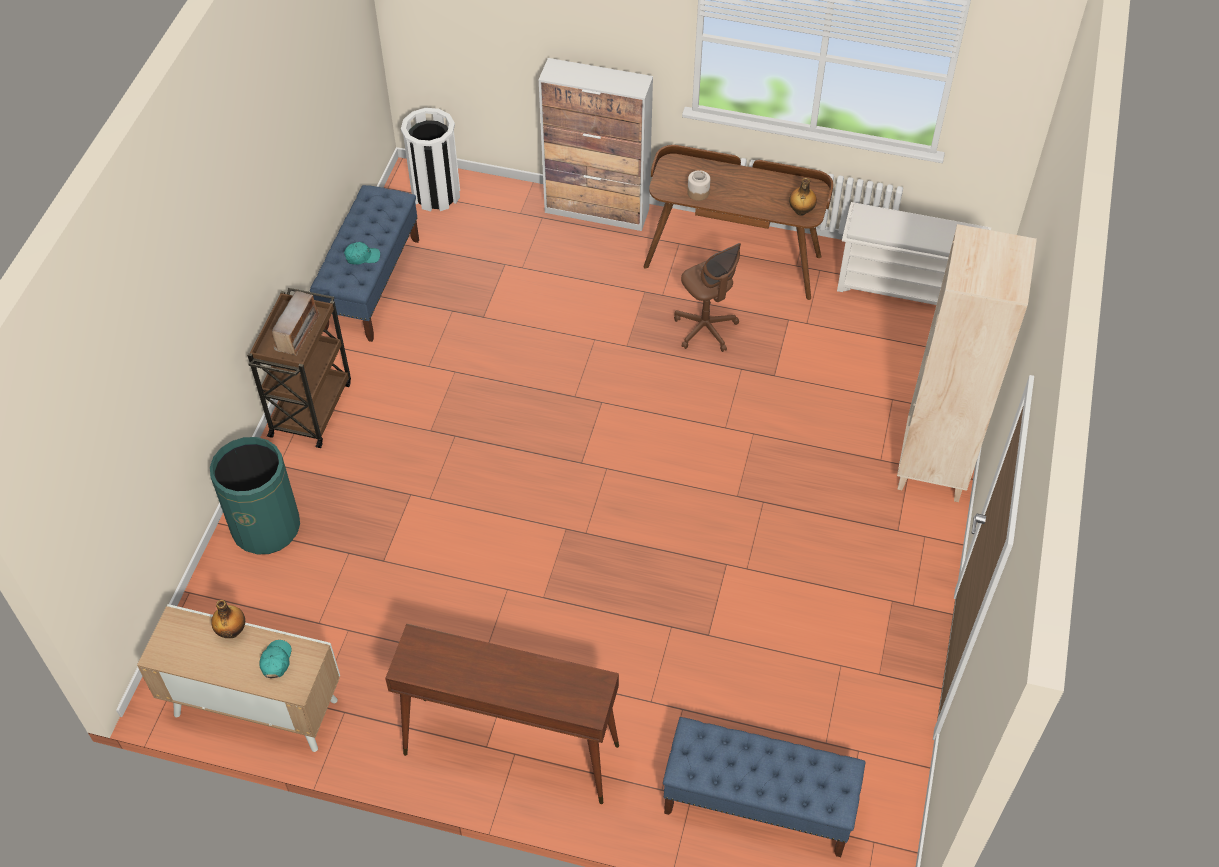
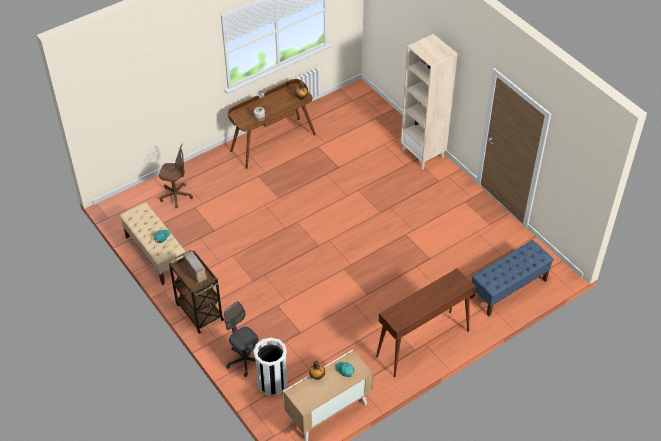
camera: 50 degrees left, 5 degrees down
green trash can [210,437,300,554] -> grey office chair [224,301,258,377]
blue bench [310,185,419,342] -> beige bench [119,203,185,285]
white trash can [401,108,460,212] -> white trash can moved to [254,338,287,396]
cabinet [539,58,653,231] -> none
brown office chair [674,243,741,352] -> brown office chair moved to [159,144,193,208]
white shoe rack [837,202,991,305] -> none

